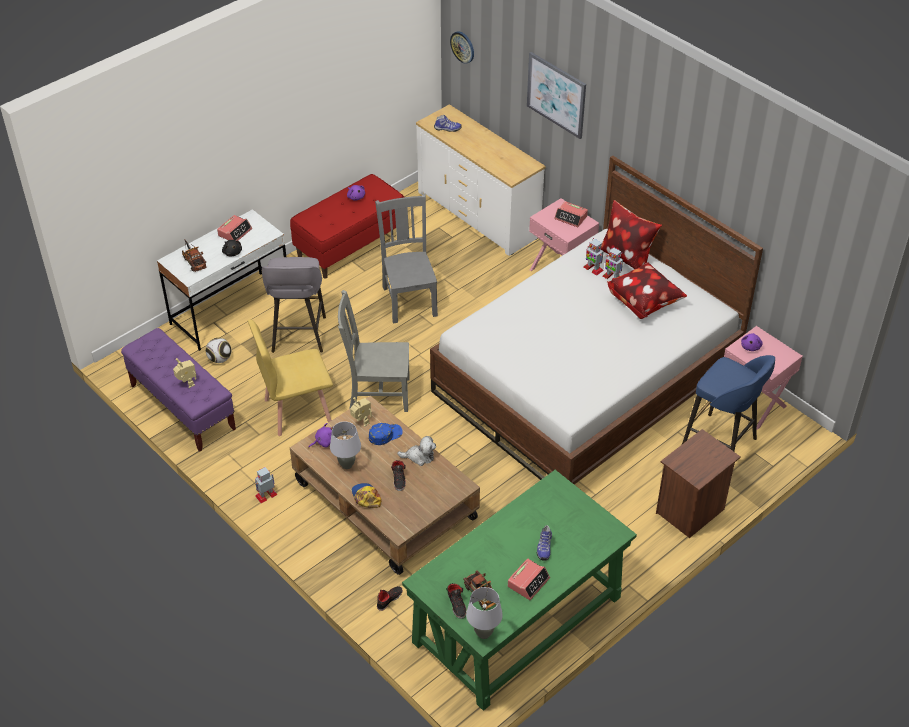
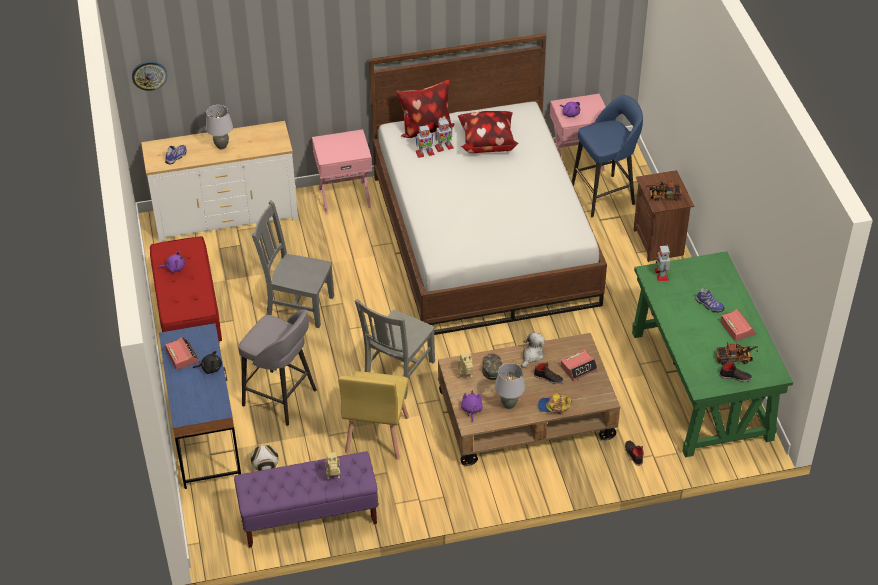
camera: 60 degrees left, 0 degrees up
white desk [157,209,286,351] -> blue desk [159,323,241,489]
toy truck [182,240,207,272] -> toy truck moved to [647,180,682,201]
toy robot [255,467,278,503] -> toy robot moved to [654,244,670,282]
blue cap [369,423,403,445] -> green cap [482,353,502,380]
grey table lamp [466,587,503,639] -> grey table lamp moved to [206,105,233,149]
picture [527,52,586,139] -> none
alarm clock [554,201,588,227] -> alarm clock moved to [561,349,598,381]

